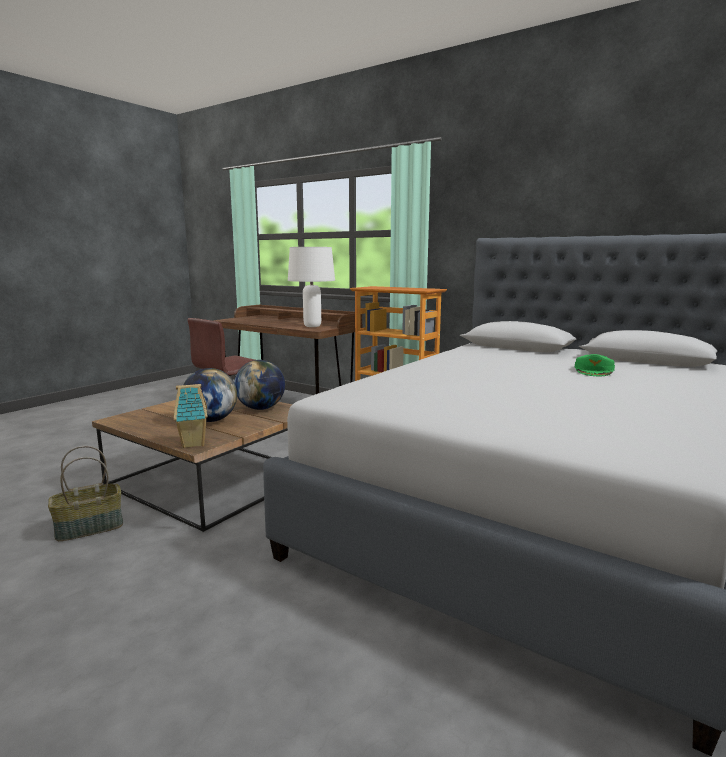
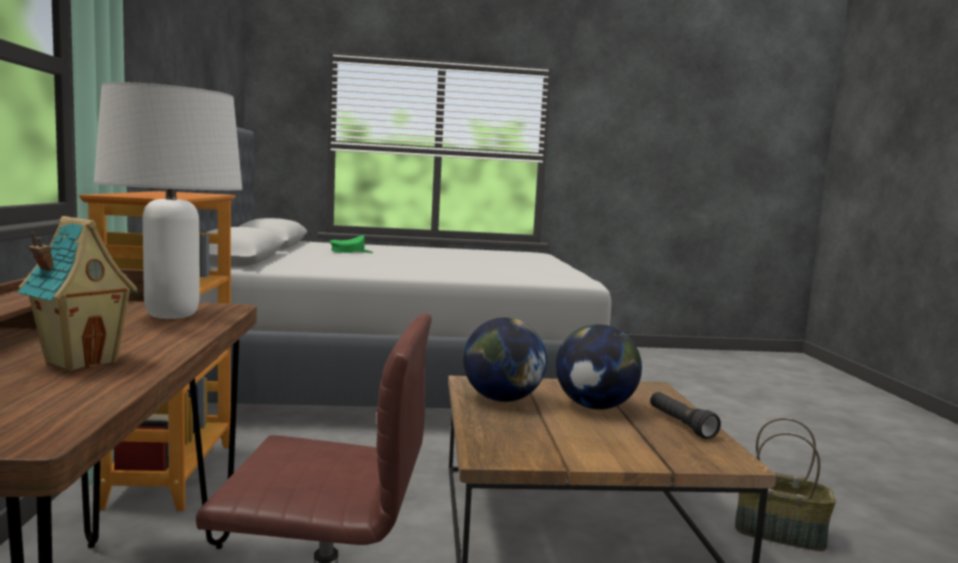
camera: 130 degrees left, 5 degrees down
toy house [174,384,208,448] -> toy house moved to [18,216,138,371]
none -> black flashlight [650,392,721,439]

